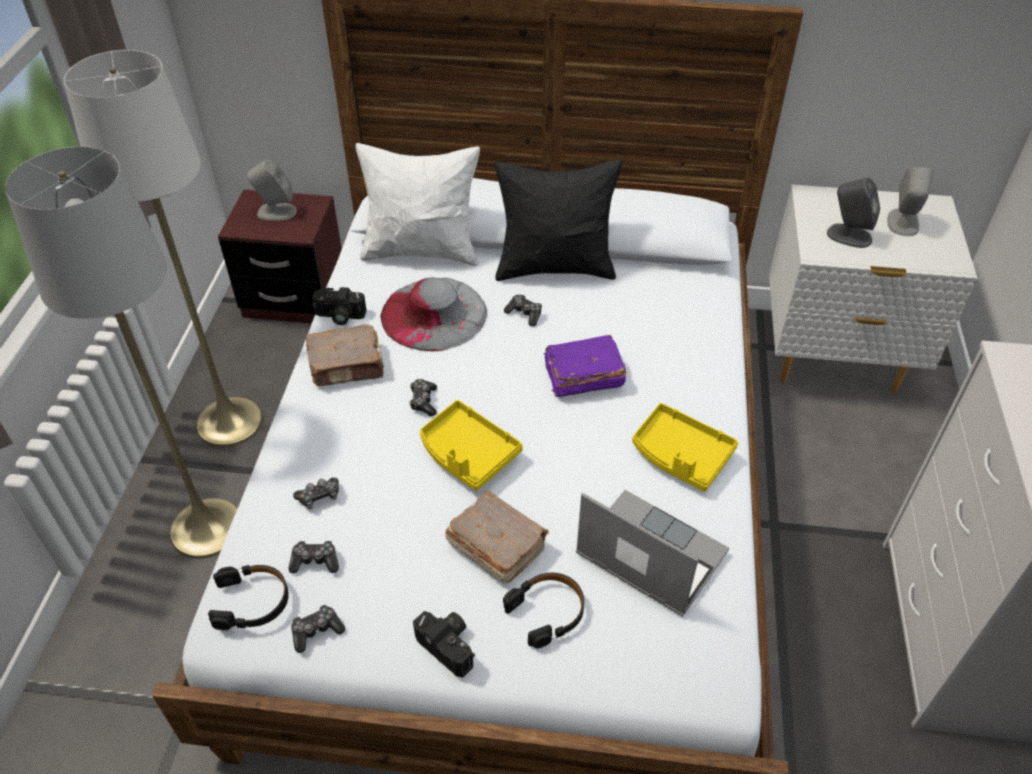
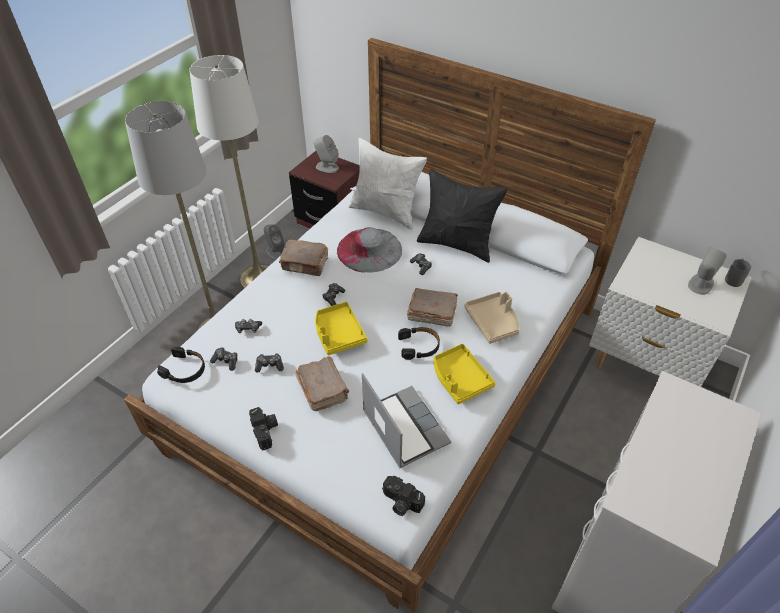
camera: 25 degrees right, 0 degrees up
game controller [291,605,345,653] -> game controller moved to [255,353,284,372]
camera [312,287,366,325] -> camera moved to [382,476,425,516]
black headphones [503,573,584,648] -> black headphones moved to [398,327,440,360]
purple book [544,335,627,397] -> brown book [407,288,458,327]
grey speaker [827,177,880,248] -> grey speaker moved to [264,224,285,260]
none -> beige tray [464,292,520,344]
none -> grey mug [725,258,751,287]

